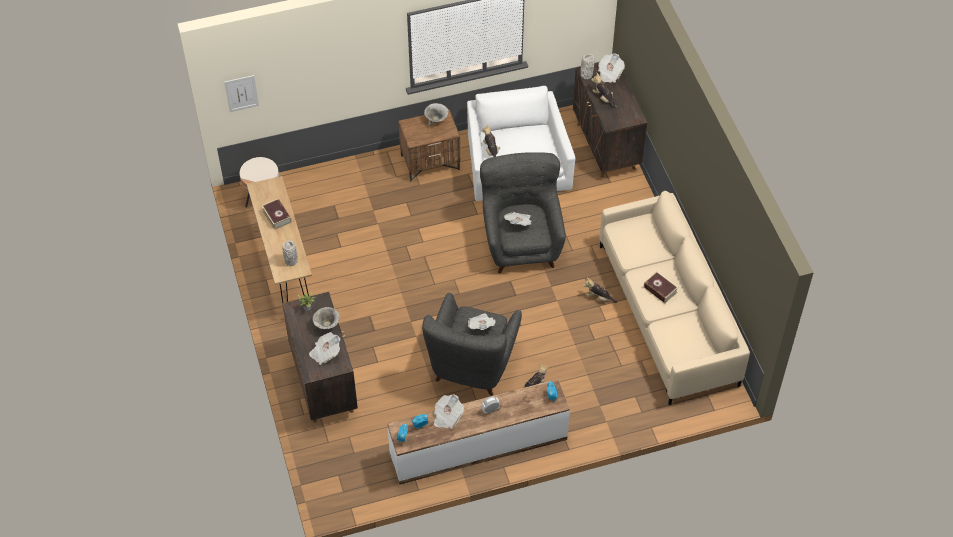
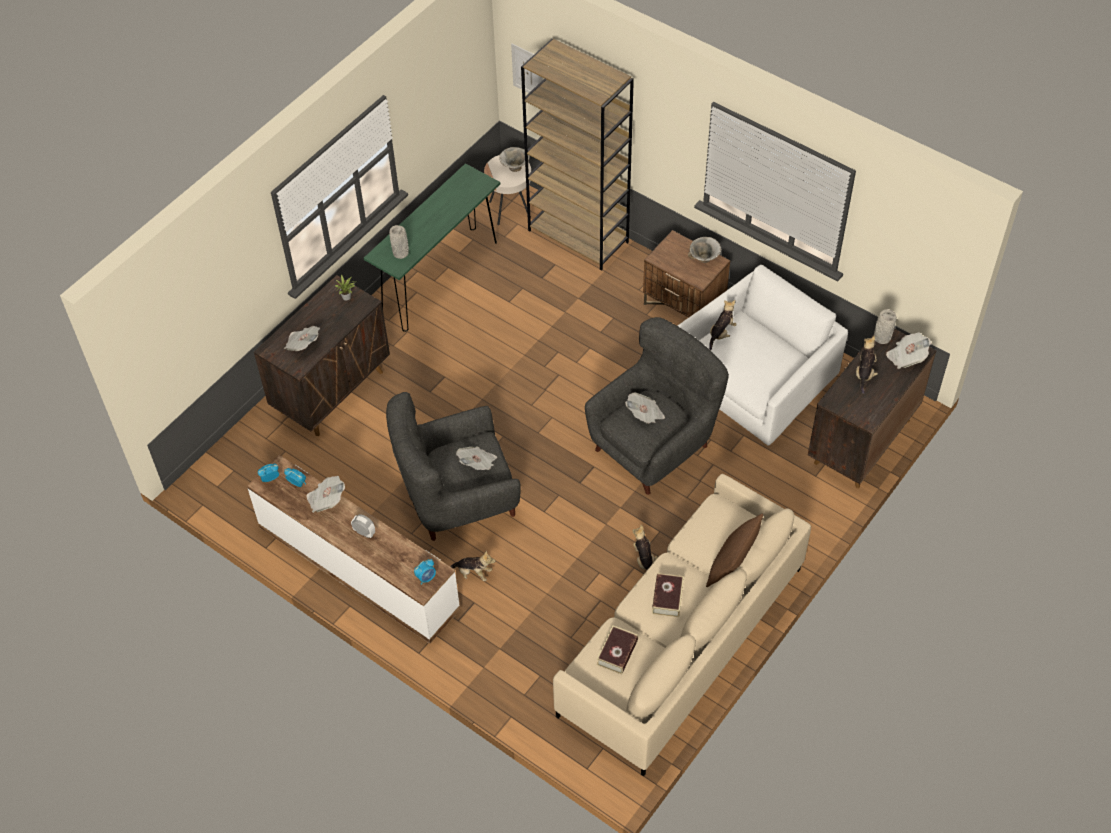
camera: 55 degrees right, 0 degrees up
brown console table [247,176,312,303] -> green console table [364,163,500,332]
book [262,198,292,230] -> book moved to [597,625,638,674]
bowl [312,307,340,329] -> bowl moved to [499,147,530,172]
none -> brown bookcase [521,39,634,271]
none -> brown pillow [706,513,763,587]

